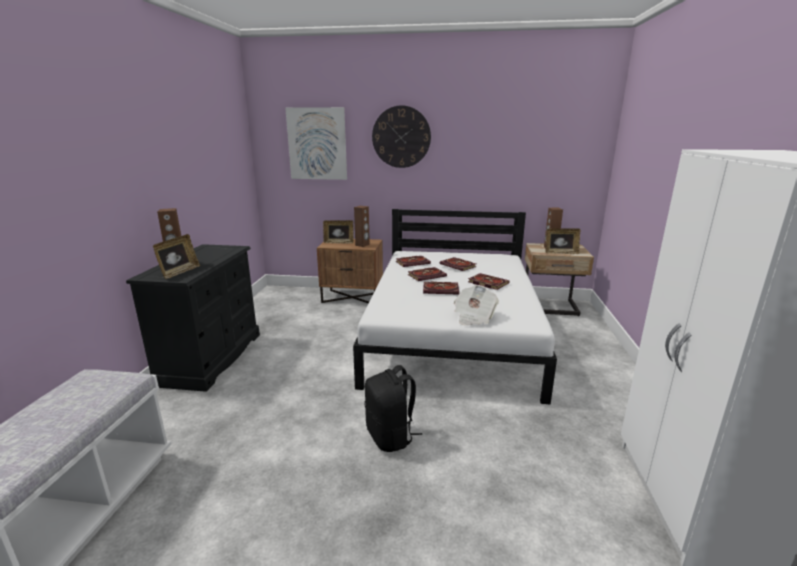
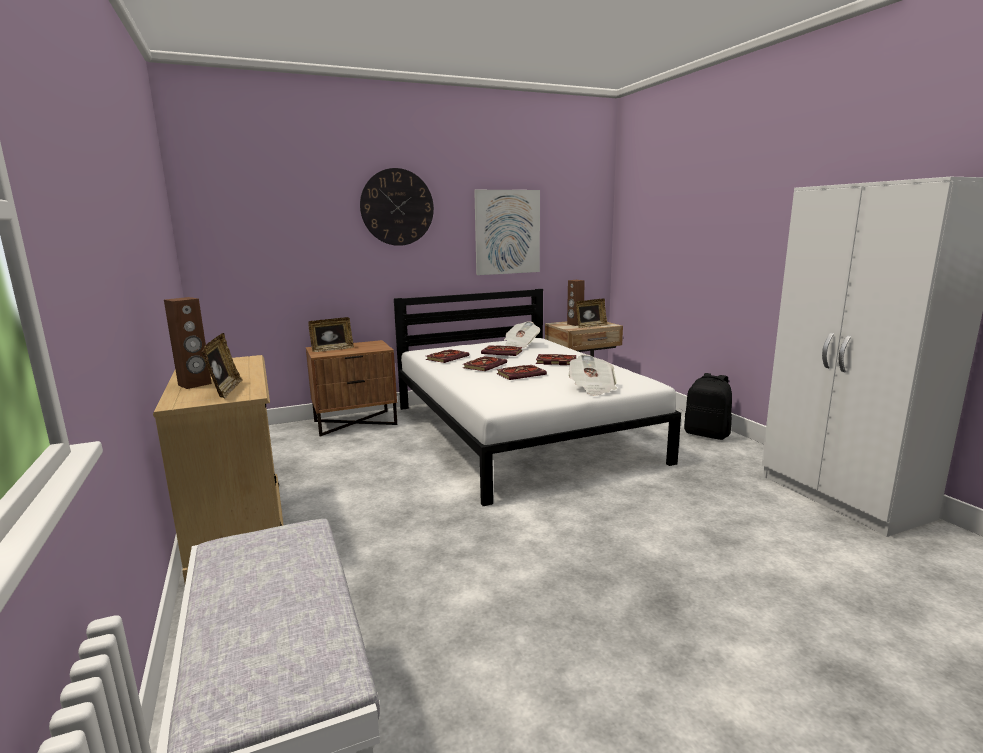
camera: 30 degrees left, 5 degrees down
black dresser [126,244,260,392] -> beige dresser [153,355,284,583]
picture [285,107,347,180] -> picture moved to [474,190,540,275]
brown speaker [354,206,370,247] -> none
black backpack [364,365,422,452] -> black backpack moved to [684,373,732,440]
none -> newspaper [504,321,540,348]

